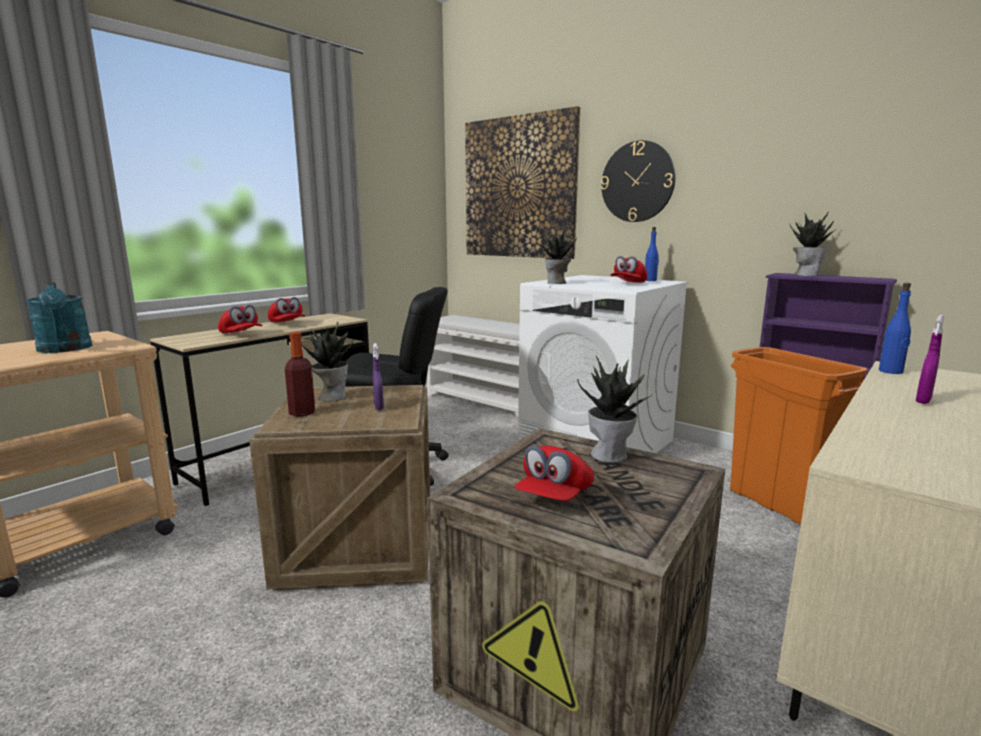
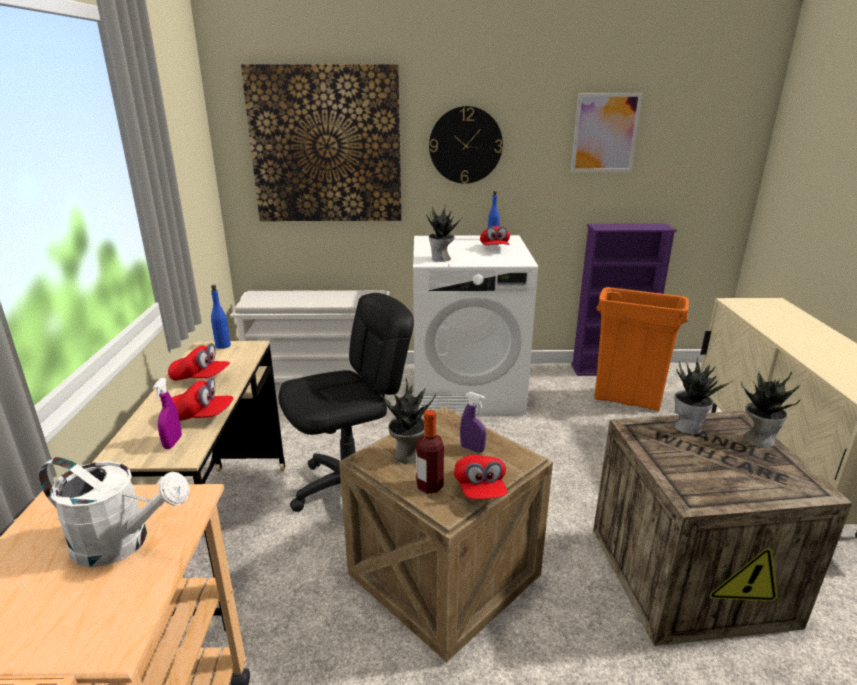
camera: 40 degrees left, 10 degrees up
turquoise watering can [26,282,92,353] -> white watering can [38,457,190,567]
red cap [515,445,594,501] -> red cap moved to [454,455,507,499]
potted plant [790,212,837,276] -> potted plant moved to [741,372,800,448]
blue bottle [879,283,911,374] -> blue bottle moved to [211,285,231,349]
purple spray bottle [916,315,944,404] -> purple spray bottle moved to [152,378,182,449]
none -> picture [571,93,642,172]

